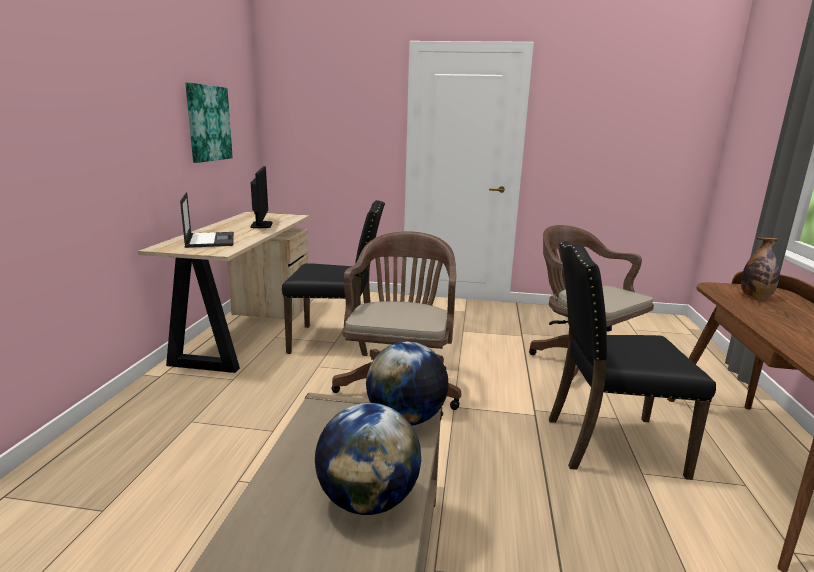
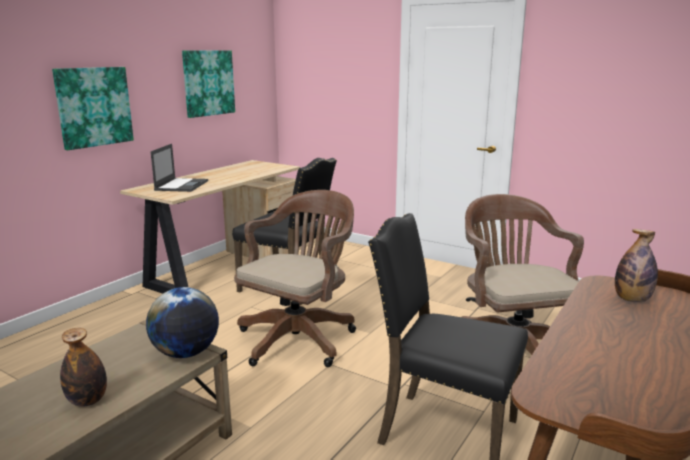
camera: 25 degrees right, 0 degrees up
monitor [250,166,272,228] -> none
globe [315,403,421,515] -> bottle [60,328,107,407]
none -> picture [52,67,134,150]

